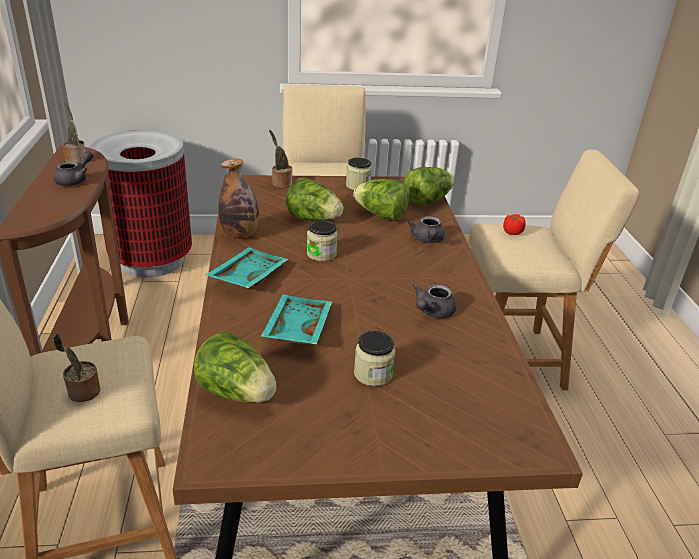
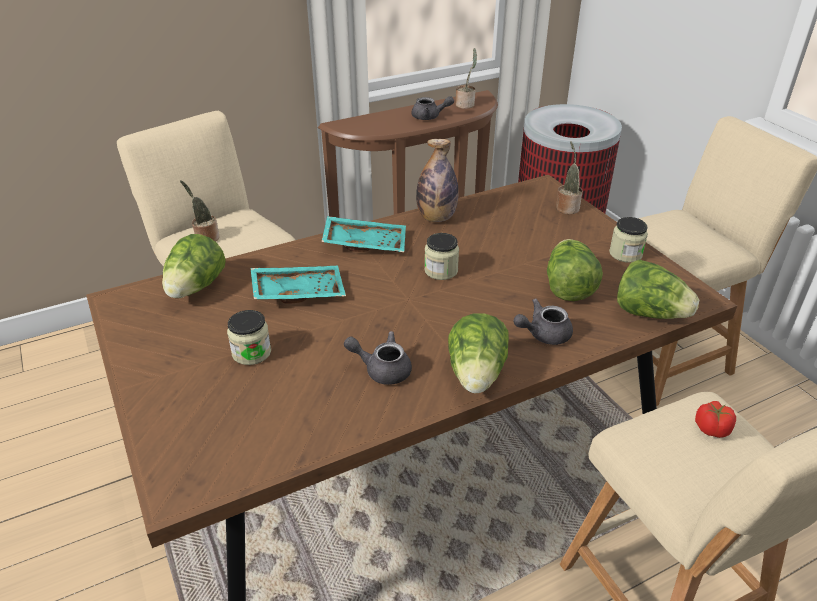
camera: 70 degrees right, 5 degrees up
lettuce [286,178,343,221] -> lettuce moved to [448,313,509,393]

